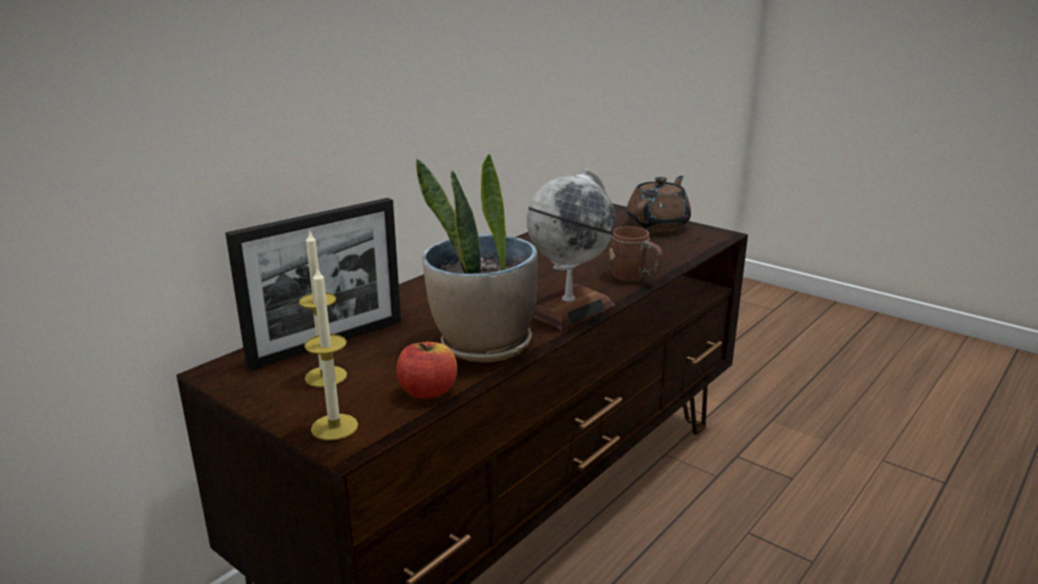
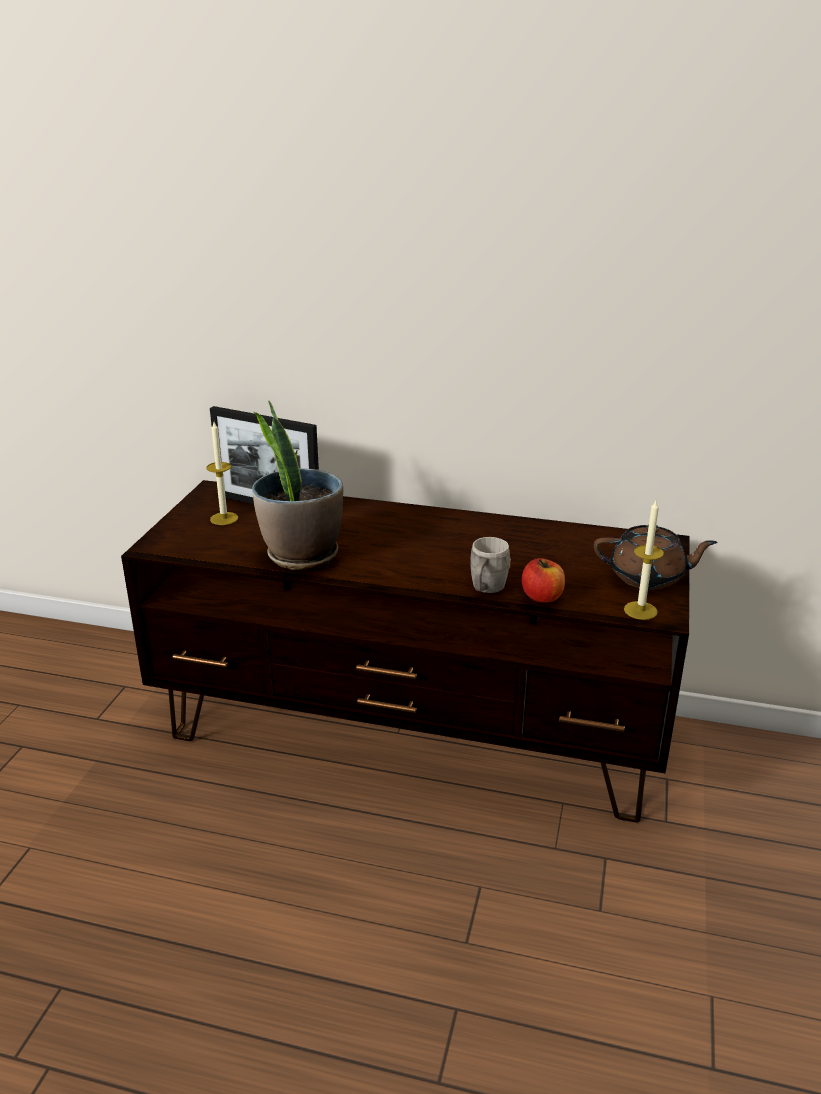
camera: 65 degrees right, 5 degrees up
candle [304,267,358,441] -> candle moved to [624,500,664,620]
apple [397,342,457,399] -> apple moved to [522,558,565,603]
globe [527,168,615,330] -> none
brown mug [609,226,663,282] -> grey mug [470,537,511,593]

